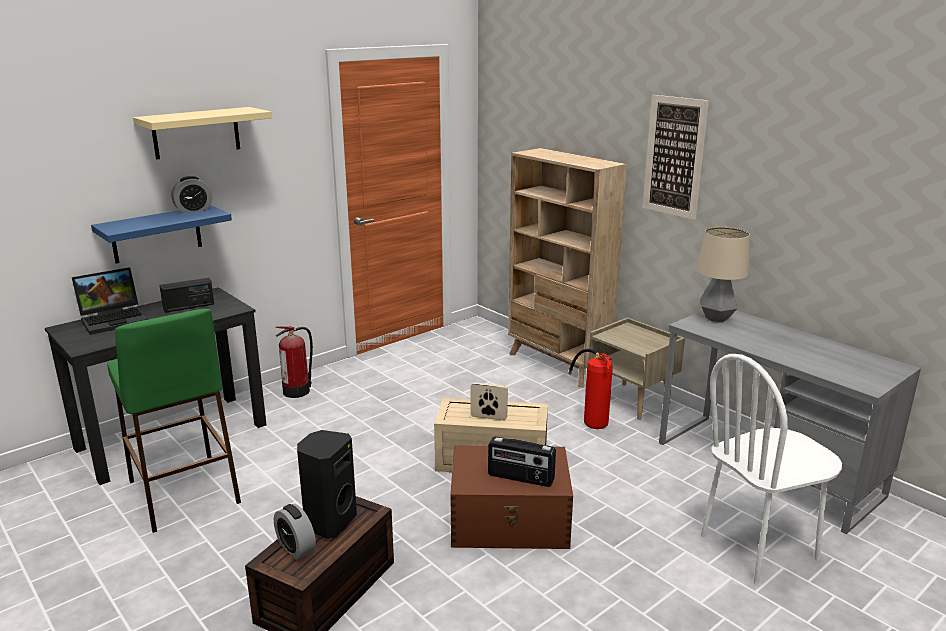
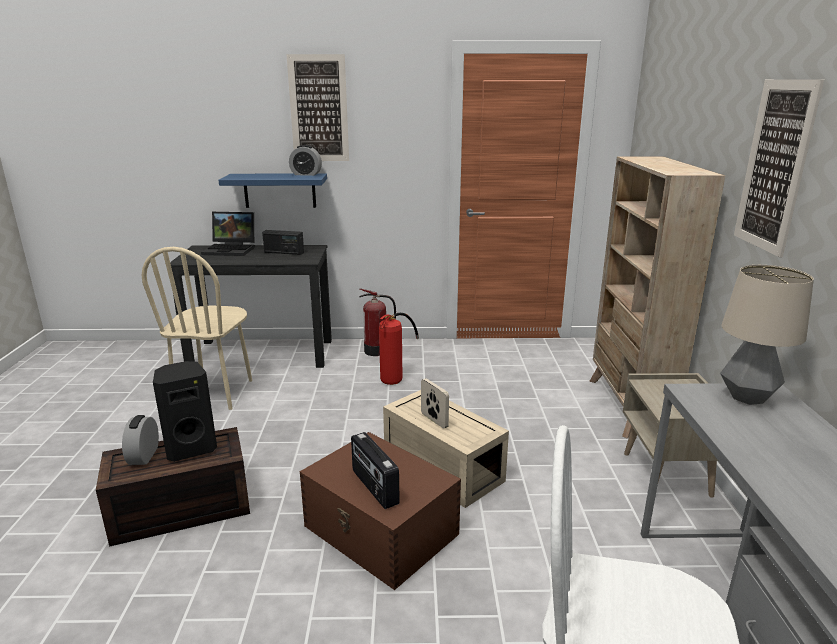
camera: 40 degrees right, 0 degrees up
green stool [107,309,241,533] -> beige chair [142,247,252,410]
beige shelf [133,107,272,159] -> picture [286,54,349,161]
fire extinguisher [568,349,613,429] -> fire extinguisher moved to [379,313,419,385]

